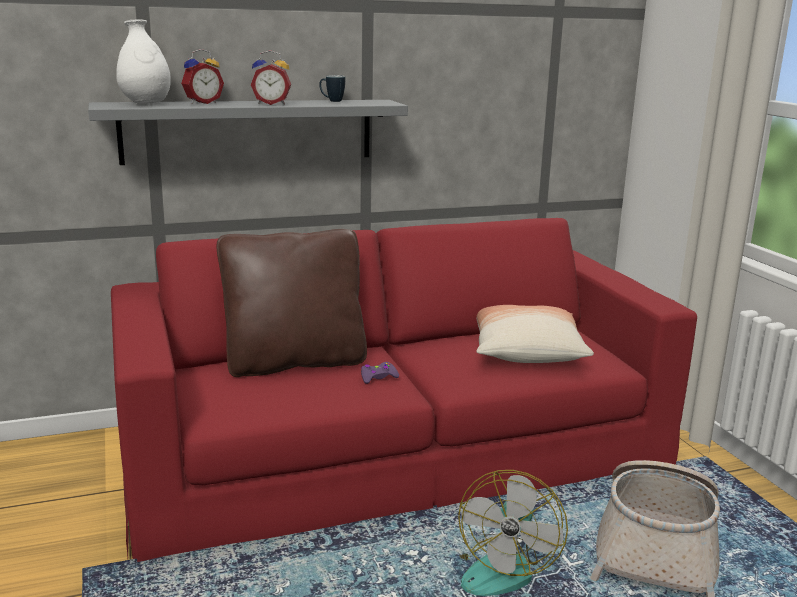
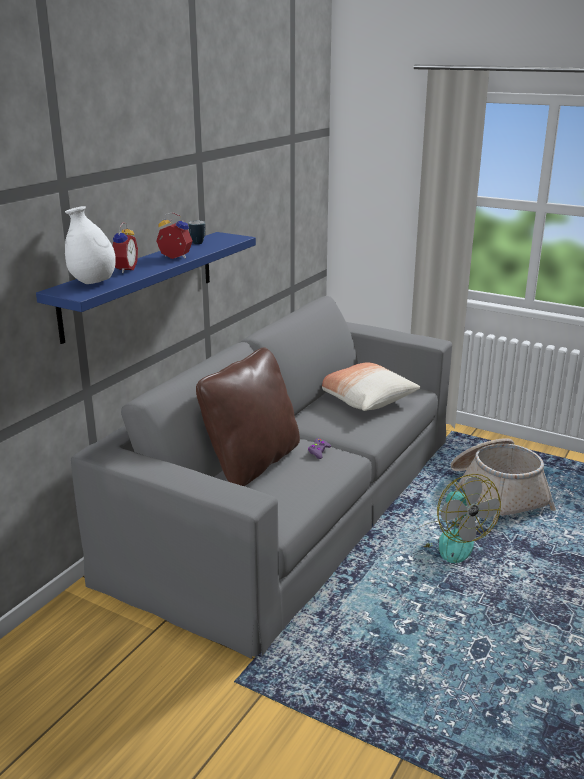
camera: 40 degrees left, 5 degrees up
grey shelf [88,100,408,165] -> blue shelf [36,232,256,344]
red sofa [111,218,697,562] -> grey sofa [71,296,452,659]
alarm clock [251,50,291,105] -> alarm clock turned 120 degrees counterclockwise [156,212,192,259]

